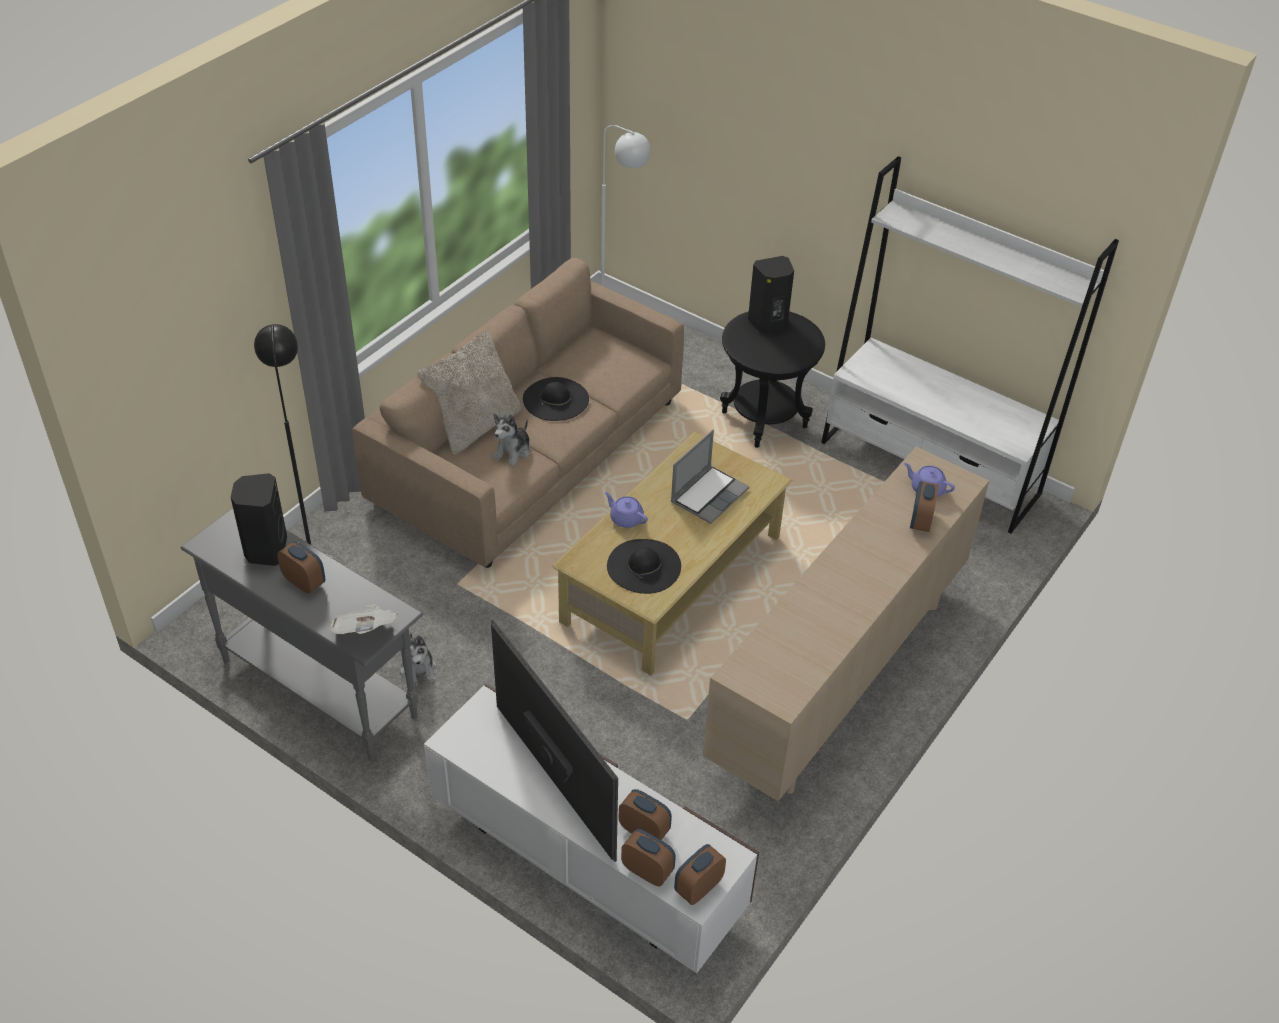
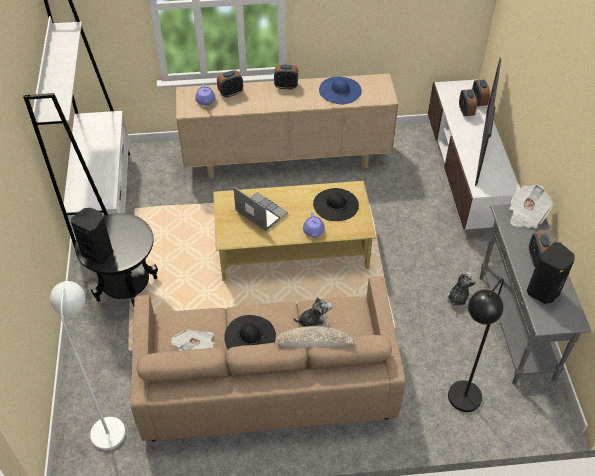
camera: 130 degrees left, 5 degrees up
laptop [671,430,749,524] -> laptop turned 45 degrees clockwise [234,187,288,231]
alarm clock [674,844,726,905] -> alarm clock moved to [274,65,298,89]
none -> newspaper [171,329,215,351]
none -> blue hat [319,77,362,104]

